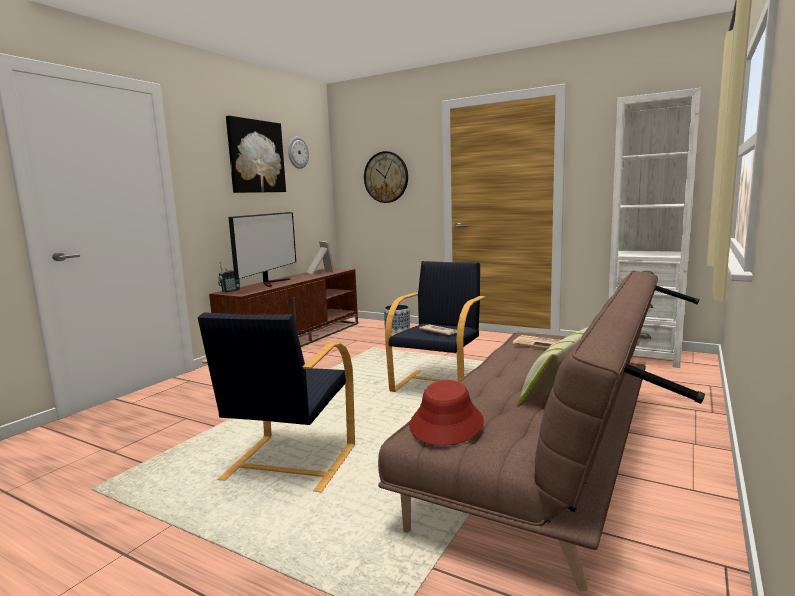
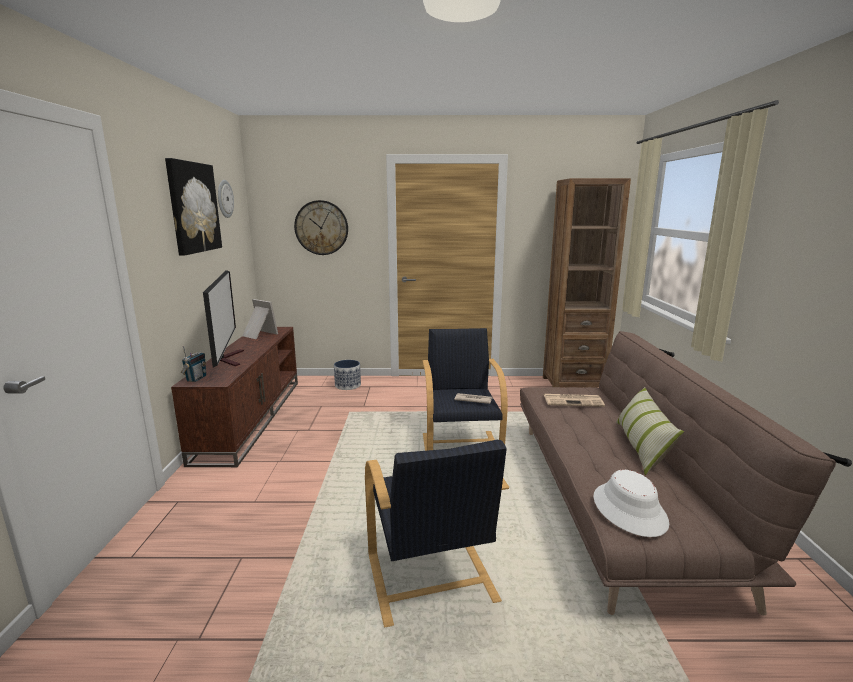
camera: 30 degrees left, 5 degrees up
red hat [409,380,484,446] -> white hat [593,470,669,537]
white bookcase [608,88,701,368] -> brown bookcase [543,178,631,388]

